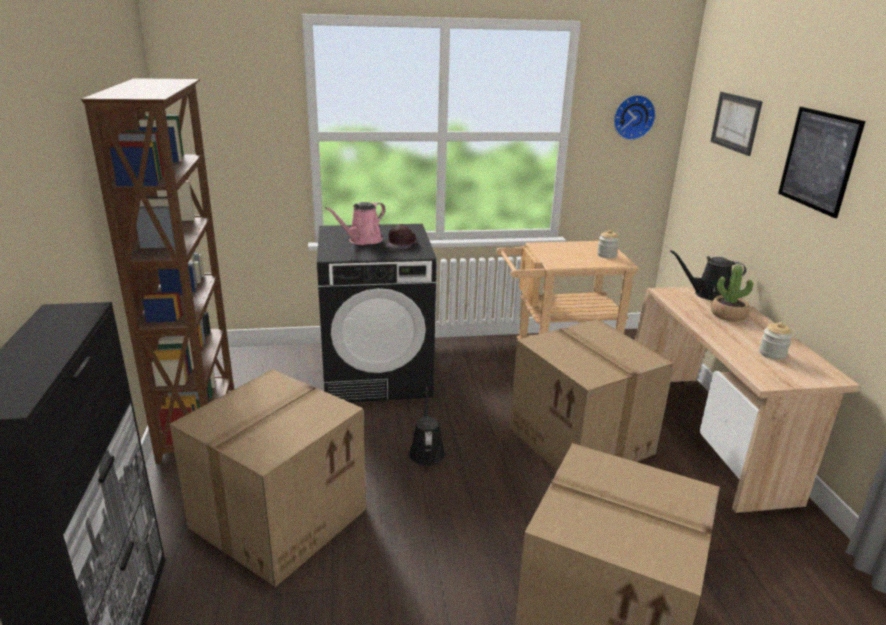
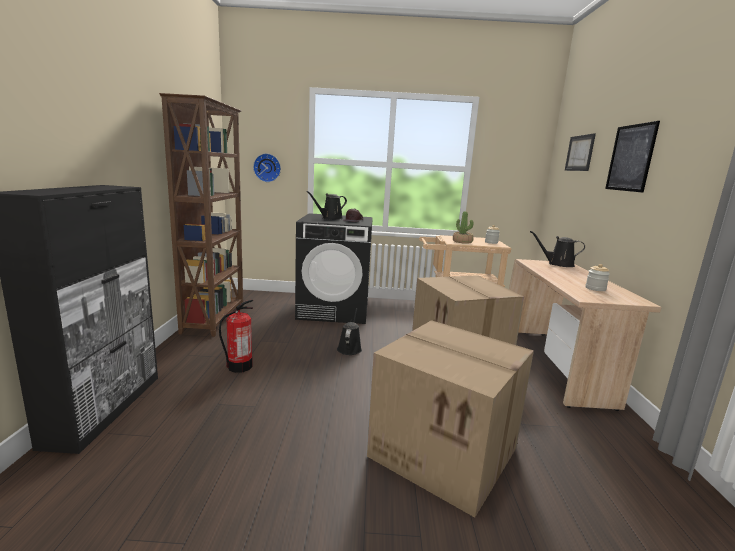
camera: 10 degrees right, 10 degrees down
cardboard box [169,369,366,587] -> fire extinguisher [219,300,253,373]
pink watering can [325,202,386,245] -> black watering can [306,191,347,220]
wall clock [614,95,656,140] -> wall clock moved to [253,153,281,182]
potted plant [711,265,753,321] -> potted plant moved to [453,211,474,244]

